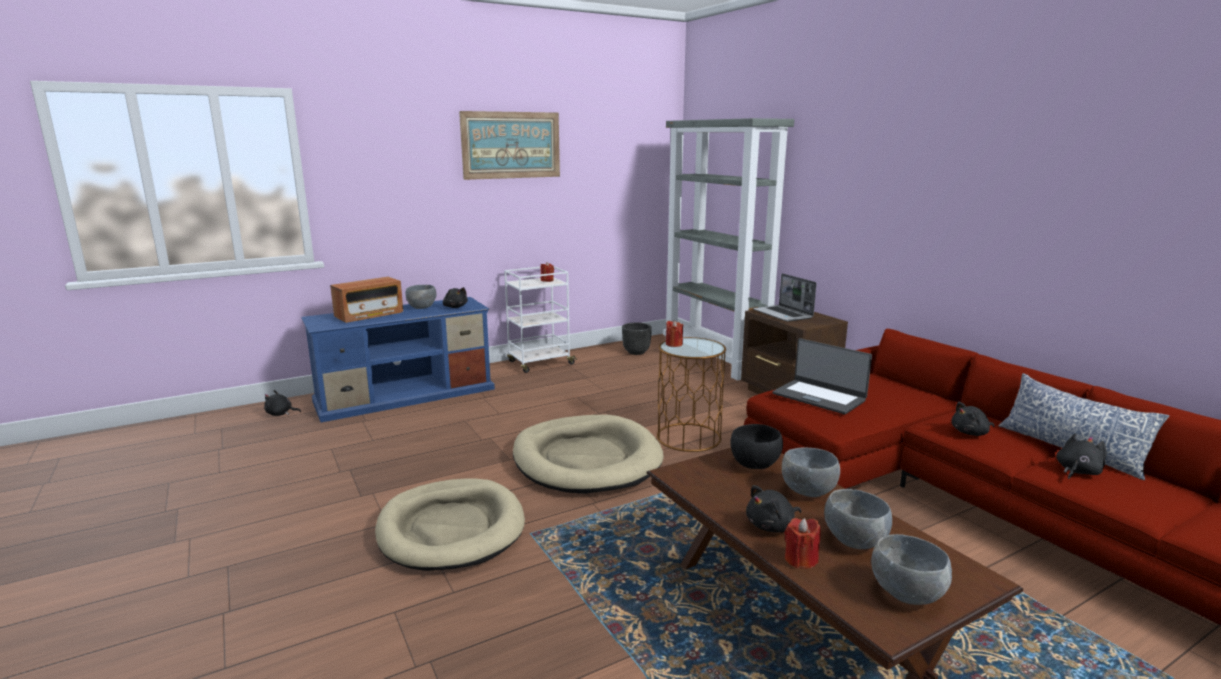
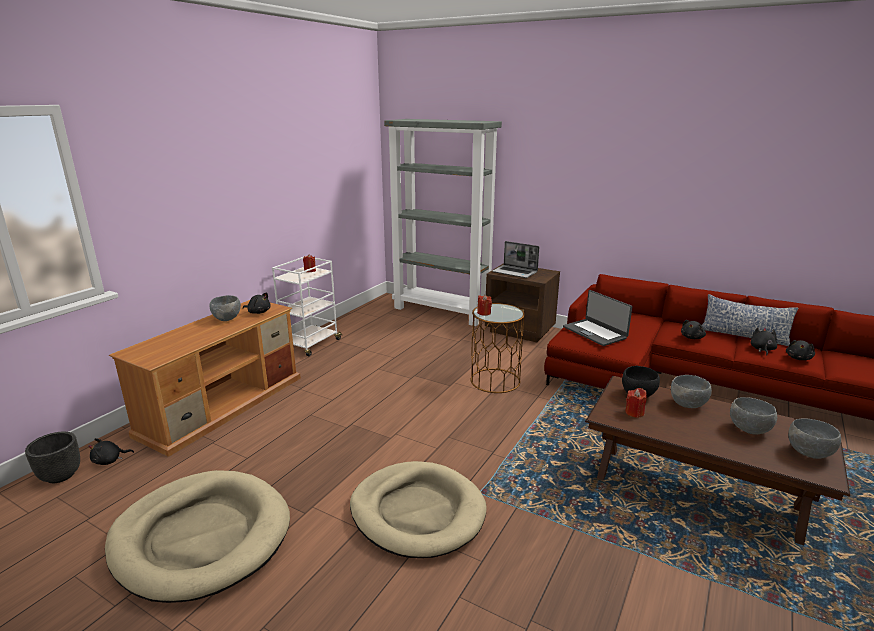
camera: 30 degrees left, 5 degrees up
blue tv stand [301,297,495,422] -> brown tv stand [109,300,301,457]
radio [330,277,403,323] -> none
picture [459,111,560,180] -> none
beige dog bed [513,415,664,494] -> beige dog bed moved to [105,470,290,603]
black planter [622,323,652,355] -> black planter moved to [25,432,80,483]
black plush toy [746,485,801,533] -> black plush toy moved to [786,340,815,360]
laptop [773,338,872,414] -> laptop turned 45 degrees clockwise [563,290,633,346]
red candle [784,518,821,569] -> red candle moved to [625,388,647,418]

